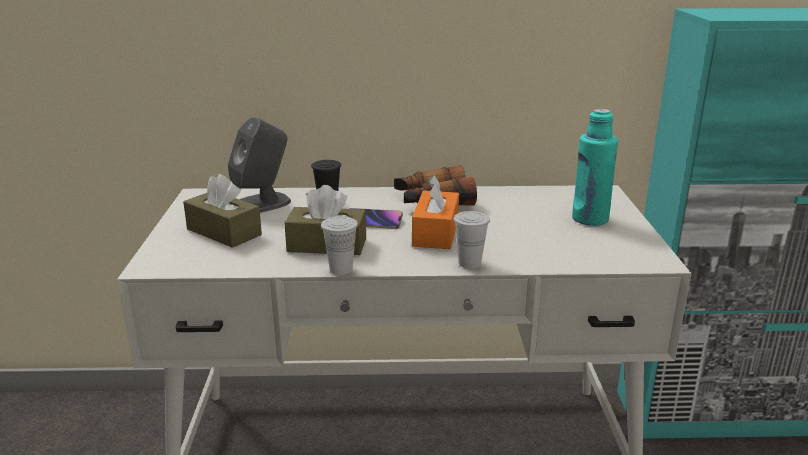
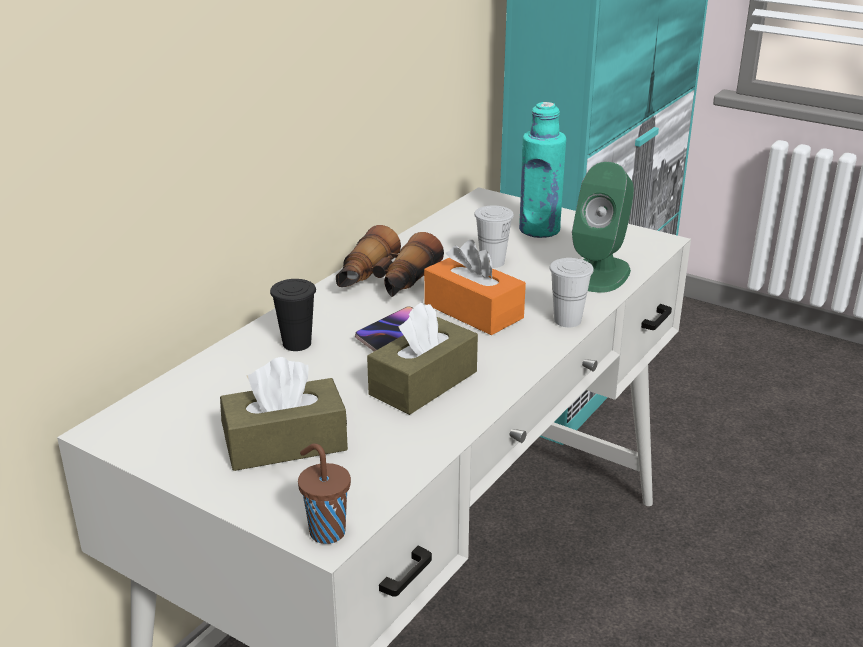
camera: 55 degrees left, 5 degrees up
grey speaker [228,117,291,213] -> none
white cup [321,216,358,275] -> white cup moved to [474,205,514,268]
none -> brown cup [298,443,351,544]
none -> green speaker [572,162,634,293]

